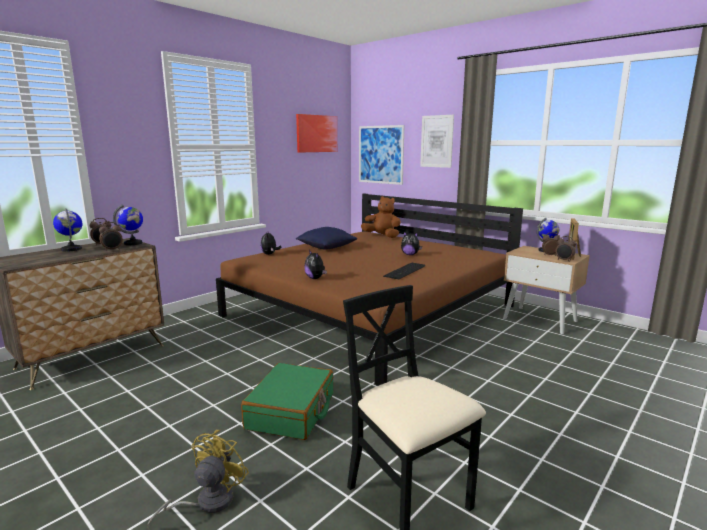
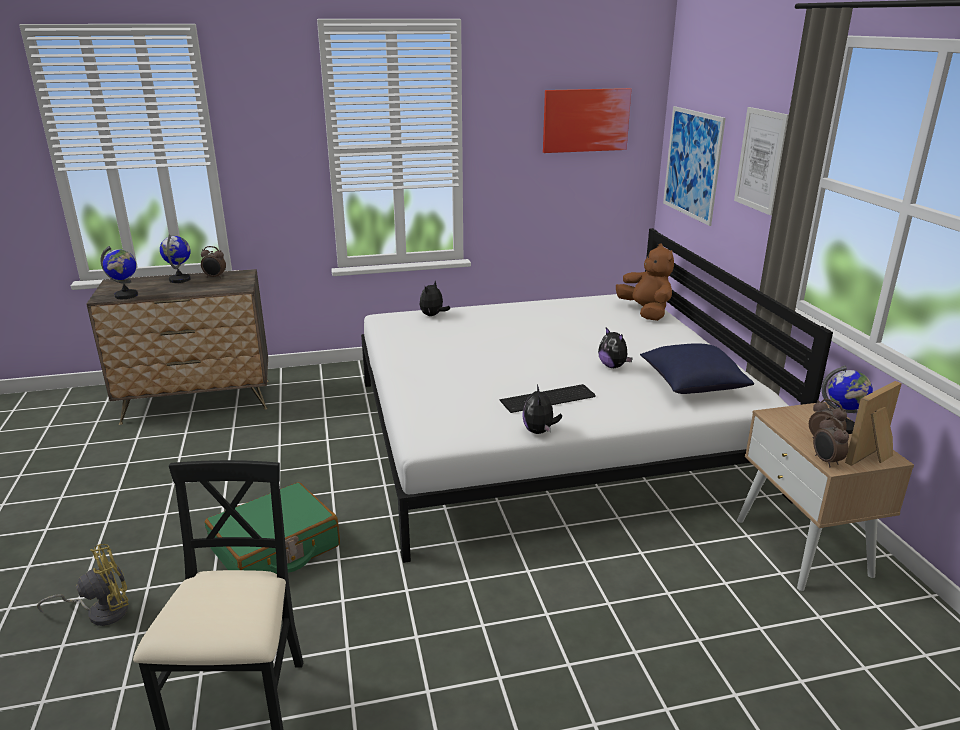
camera: 35 degrees right, 10 degrees up
alarm clock [99,222,123,251] -> none
globe [113,204,143,245] -> globe moved to [100,246,138,299]
brown bed [216,193,523,386] -> white bed [361,228,833,563]
blue pillow [296,227,357,249] -> blue pillow moved to [640,344,754,394]
plush toy [304,250,327,279] -> plush toy moved to [522,384,562,434]

